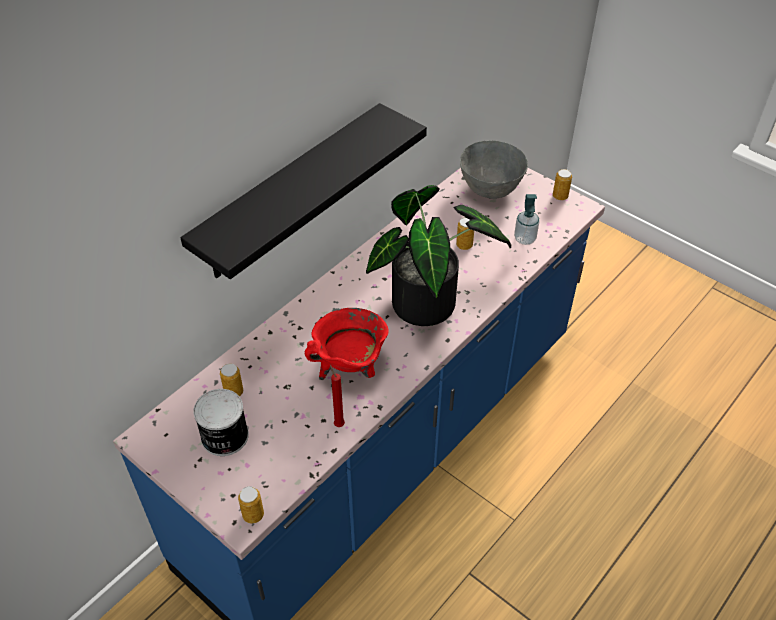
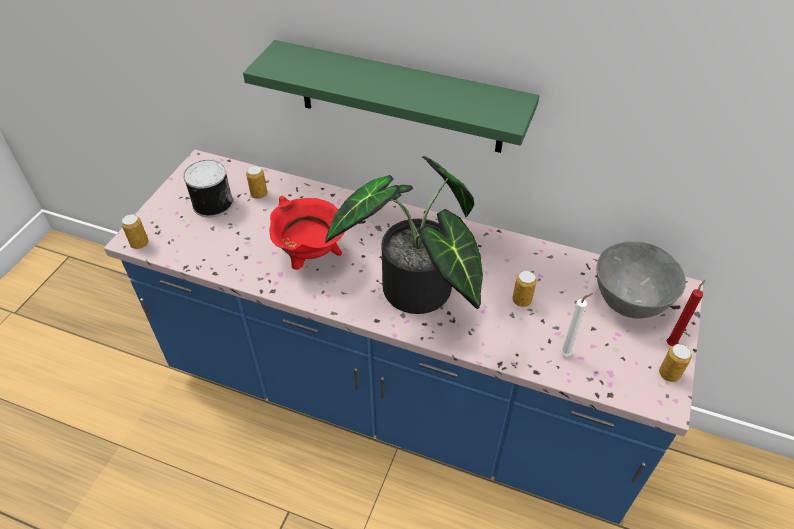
camera: 70 degrees right, 0 degrees up
black shelf [180,103,427,279] -> green shelf [243,40,539,153]
red candle [330,365,345,427] -> red candle moved to [667,280,705,346]
soap dispenser [514,194,540,245] -> white candle [560,293,593,356]

